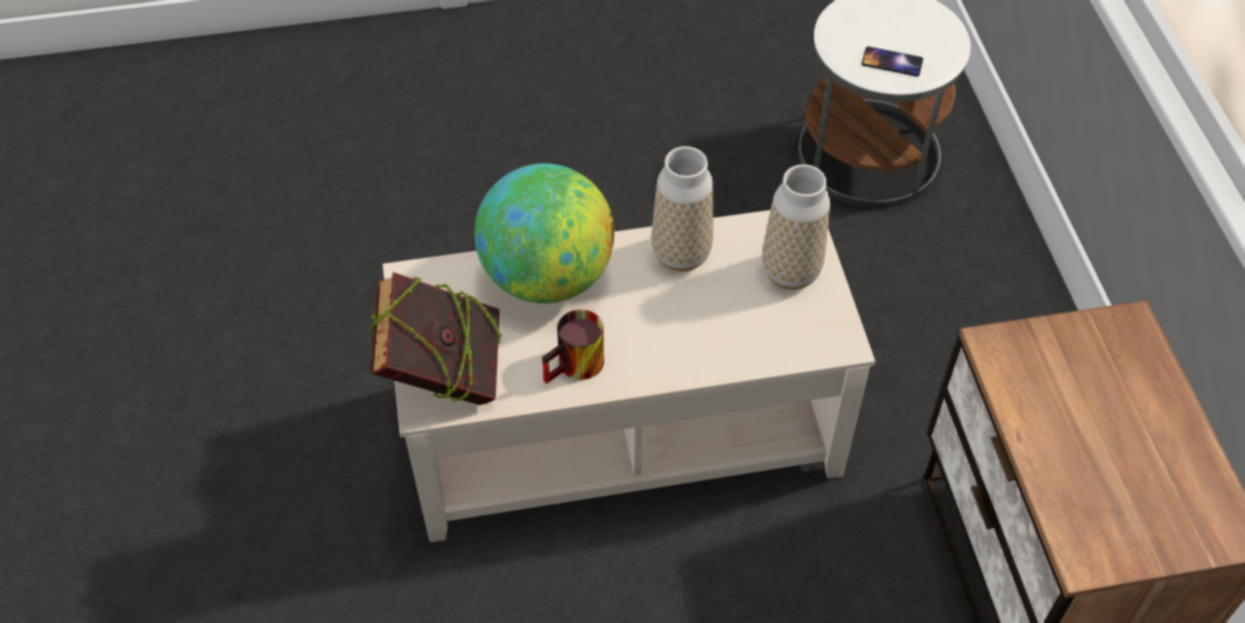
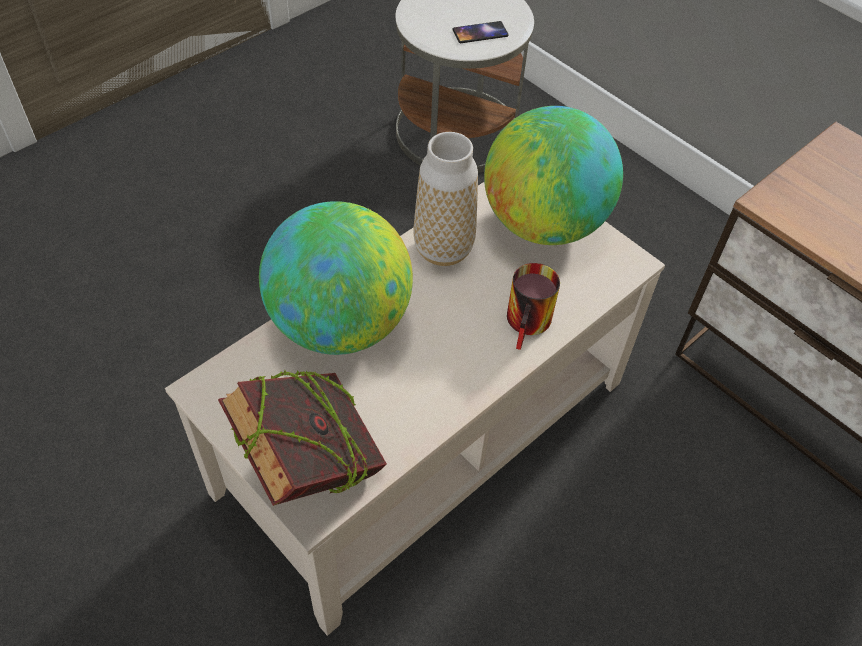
camera: 35 degrees left, 0 degrees up
mug [542,309,604,384] -> mug moved to [507,263,560,350]
vase [762,164,830,290] -> globe [484,106,623,245]

